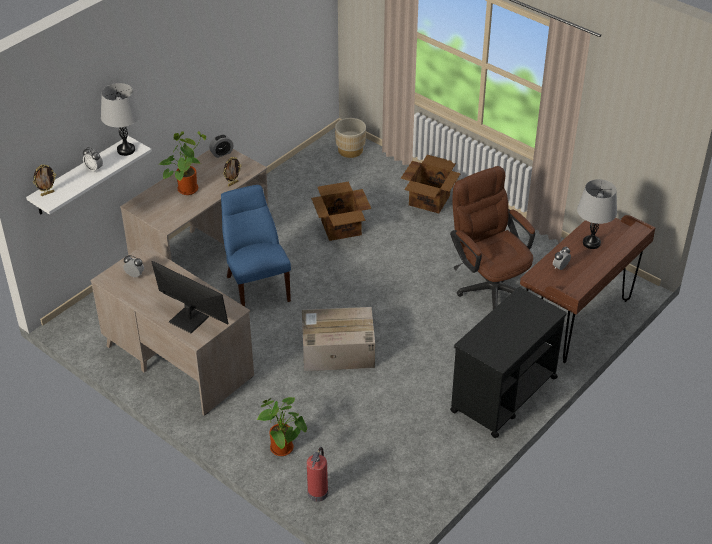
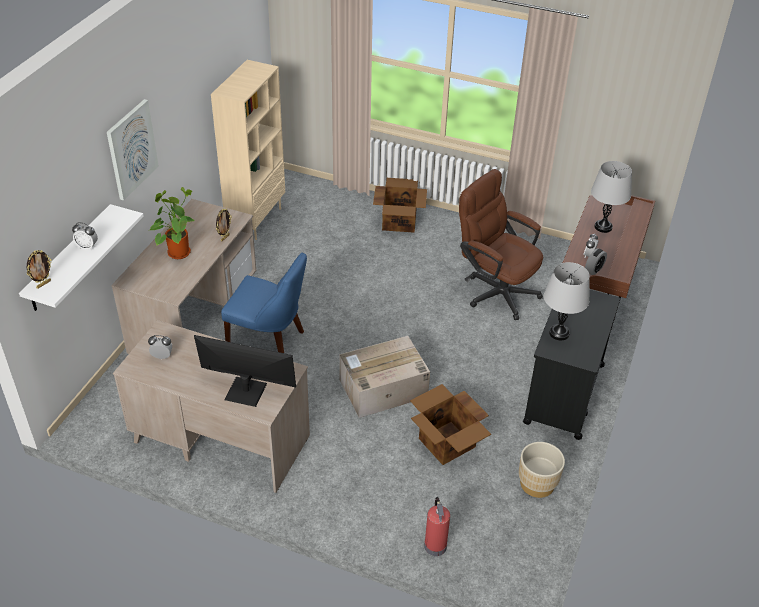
camera: 20 degrees left, 0 degrees up
grey table lamp [101,83,141,156] -> grey table lamp moved to [544,262,590,340]
alarm clock [209,135,233,158] -> alarm clock moved to [585,248,607,275]
blue chair [221,185,291,307] -> blue chair turned 150 degrees clockwise [221,252,307,353]
potted plant [256,397,307,456] -> none
cardboard box [311,181,371,241] -> cardboard box moved to [410,384,491,465]
beige planter [335,118,366,158] -> beige planter moved to [519,442,565,498]
none -> picture [107,99,159,201]
none -> beige bookcase [211,60,285,240]

